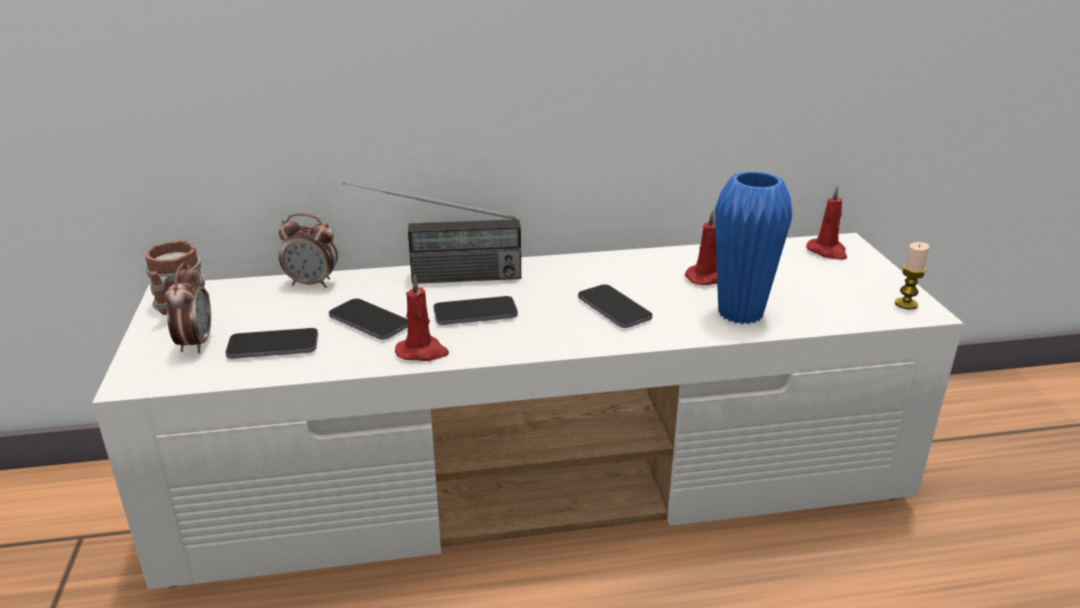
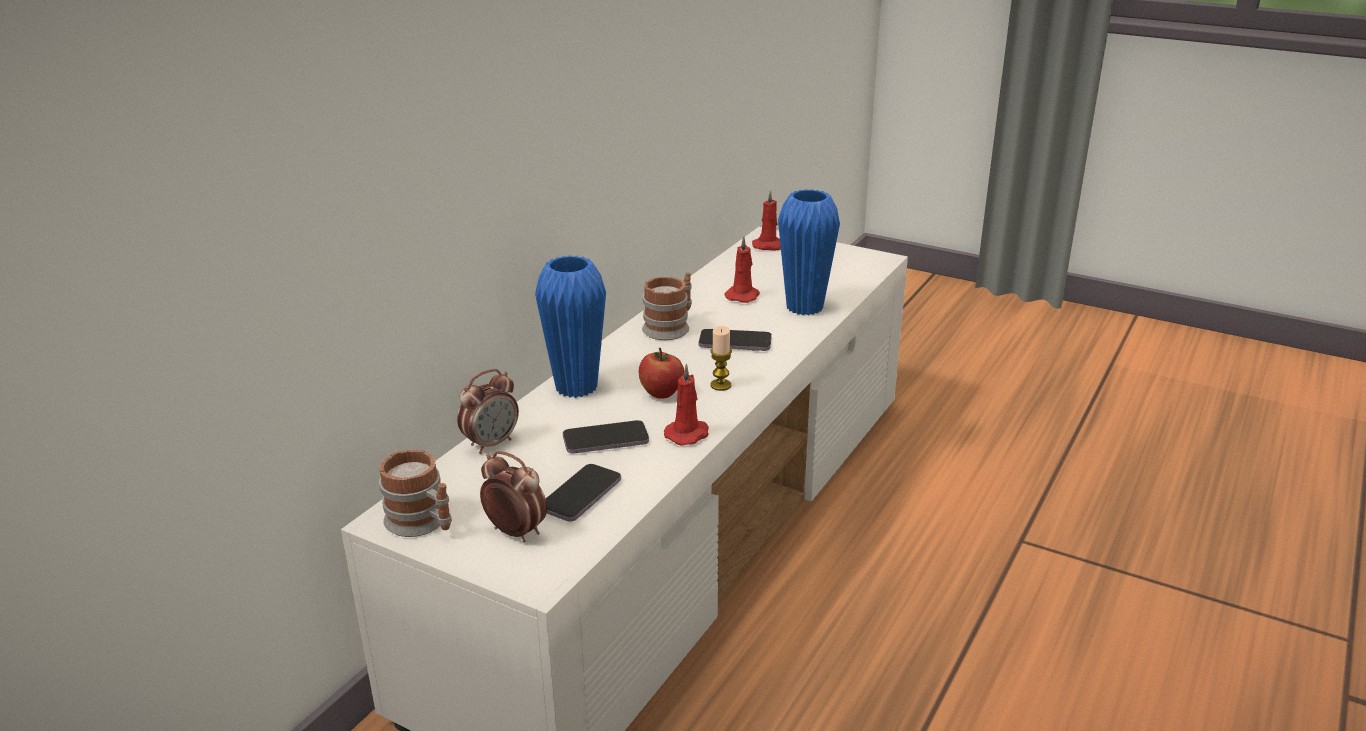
camera: 50 degrees left, 0 degrees up
radio [342,182,521,284] -> blue vase [535,255,606,398]
phone [434,296,518,325] -> apple [639,348,684,399]
candle [895,242,929,310] -> candle moved to [710,326,732,391]
none -> mug [642,272,692,340]

